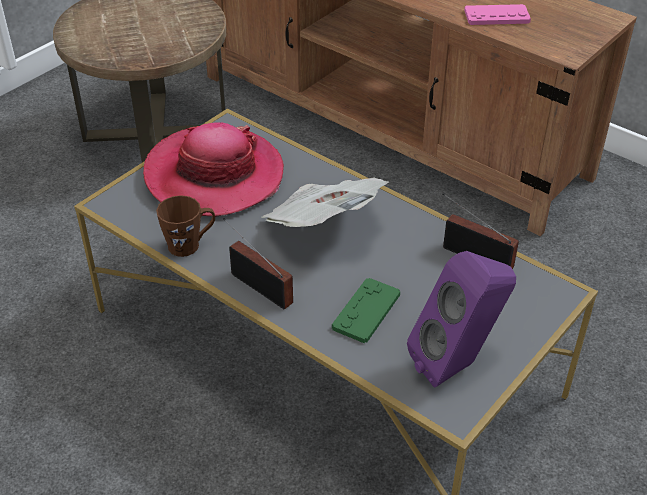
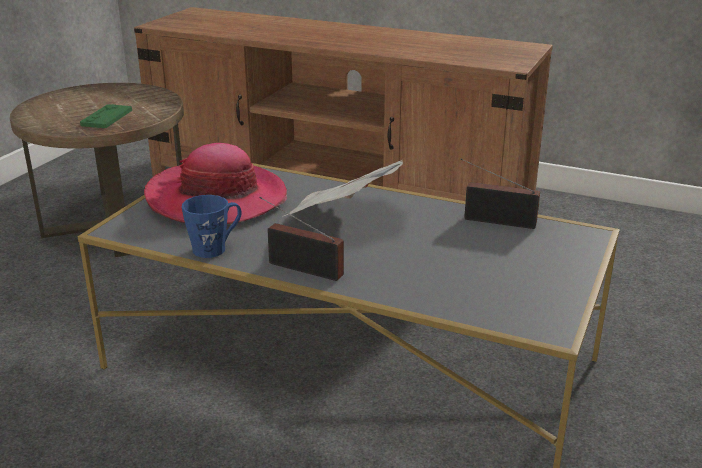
camera: 15 degrees left, 15 degrees down
brown mug [156,195,215,257] -> blue mug [182,195,241,258]
green game controller [332,278,400,343] -> green game controller moved to [80,104,132,128]
purple speaker [407,251,516,387] -> none
pink game controller [464,4,531,25] -> none

